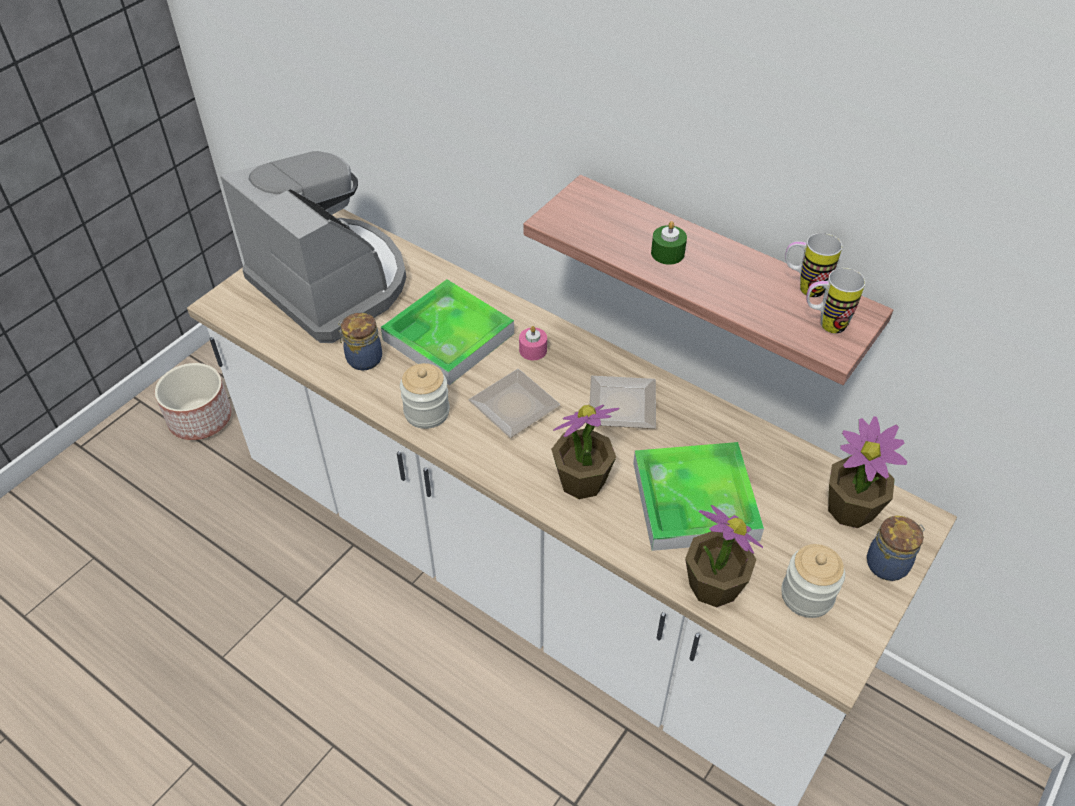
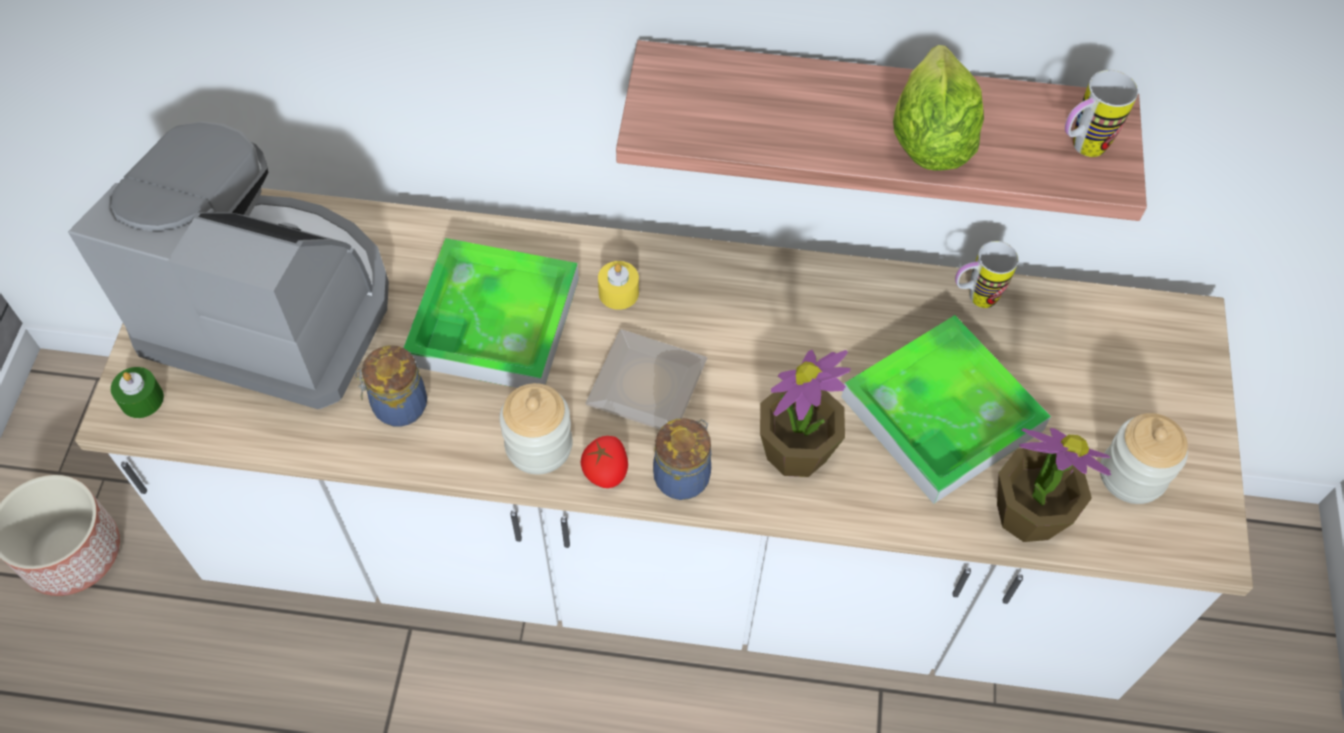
camera: 30 degrees left, 10 degrees up
pink candle [519,326,547,360] -> yellow candle [598,261,639,310]
plate [589,376,656,429] -> none
green candle [651,221,687,265] -> green candle moved to [111,367,164,418]
mug [785,233,842,297] -> mug moved to [955,241,1019,308]
potted plant [828,416,908,528] -> none
jar [867,516,925,581] -> jar moved to [653,418,711,500]
none -> tomato [580,436,628,488]
none -> lettuce [893,45,984,171]

